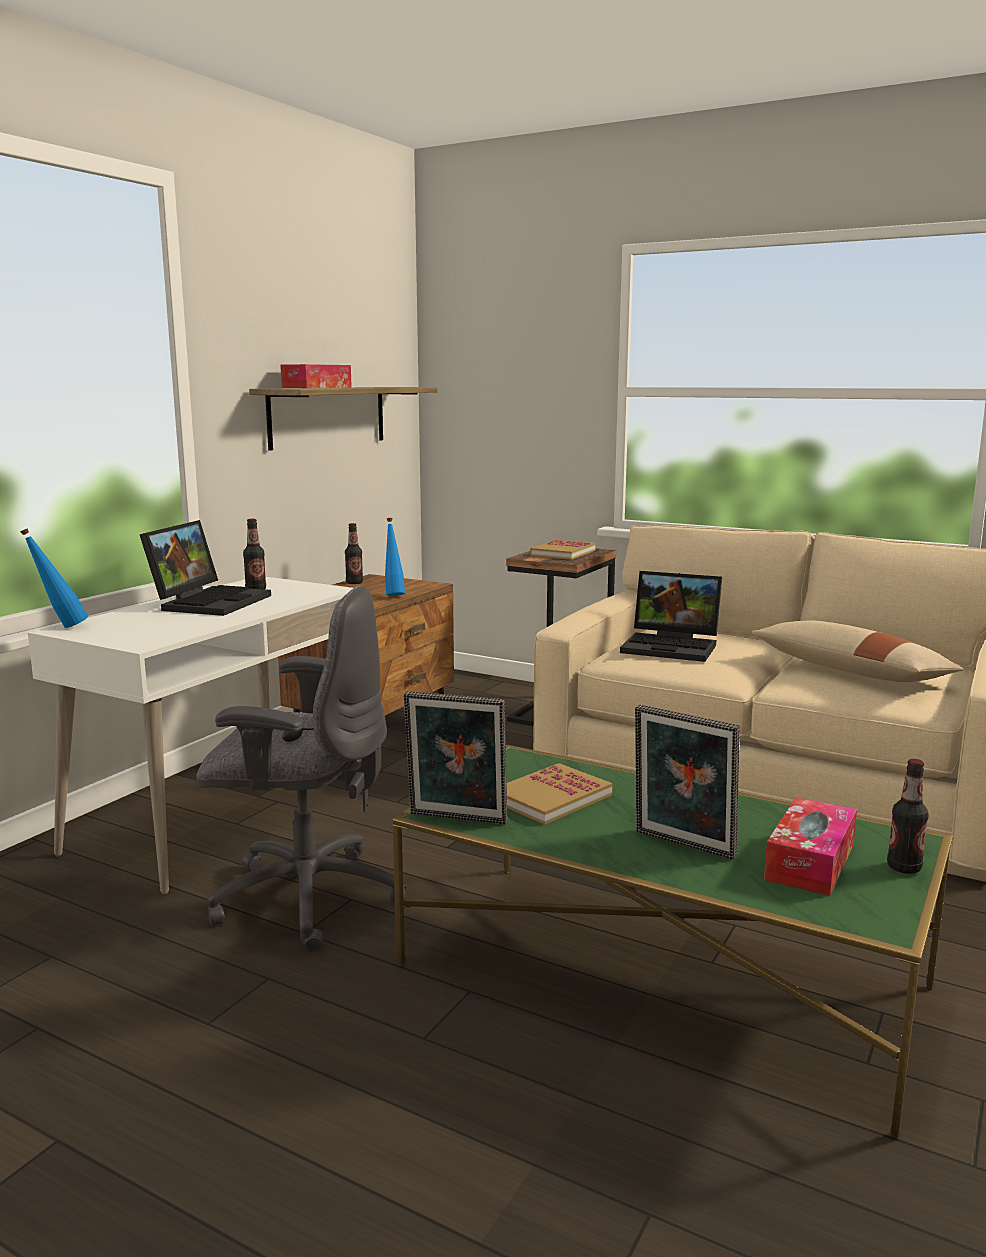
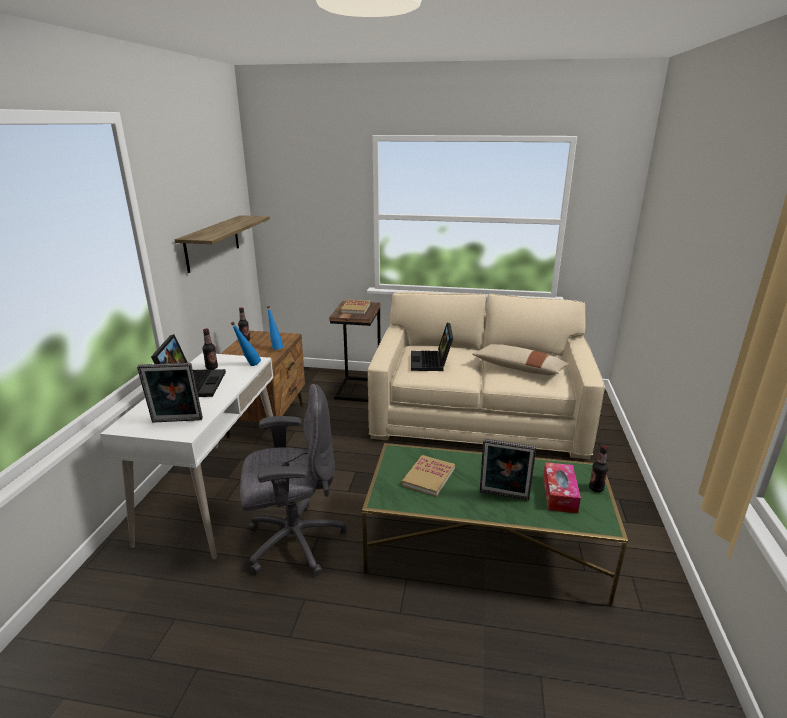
camera: 20 degrees left, 10 degrees up
blue bottle [20,528,88,628] -> blue bottle moved to [231,322,261,366]
tissue box [280,364,352,388] -> none
picture frame [404,691,507,825] -> picture frame moved to [137,363,203,423]
laptop [620,571,722,662] -> laptop turned 90 degrees clockwise [411,323,453,371]

